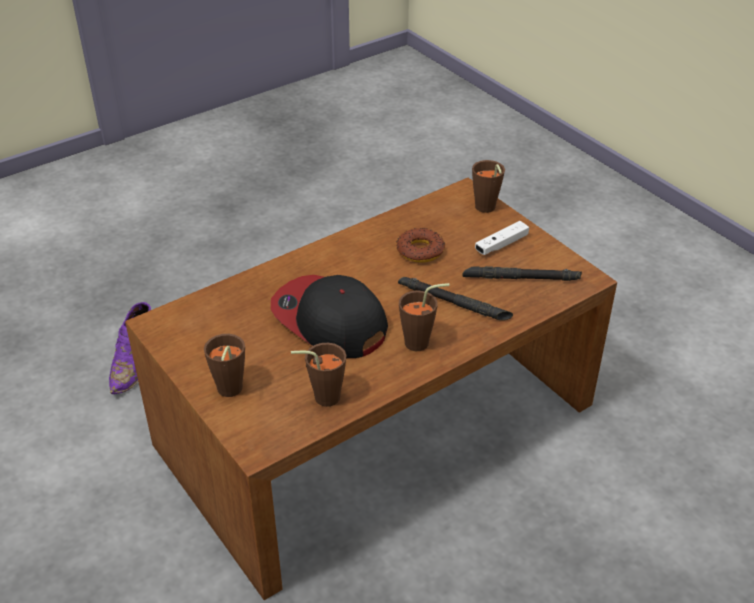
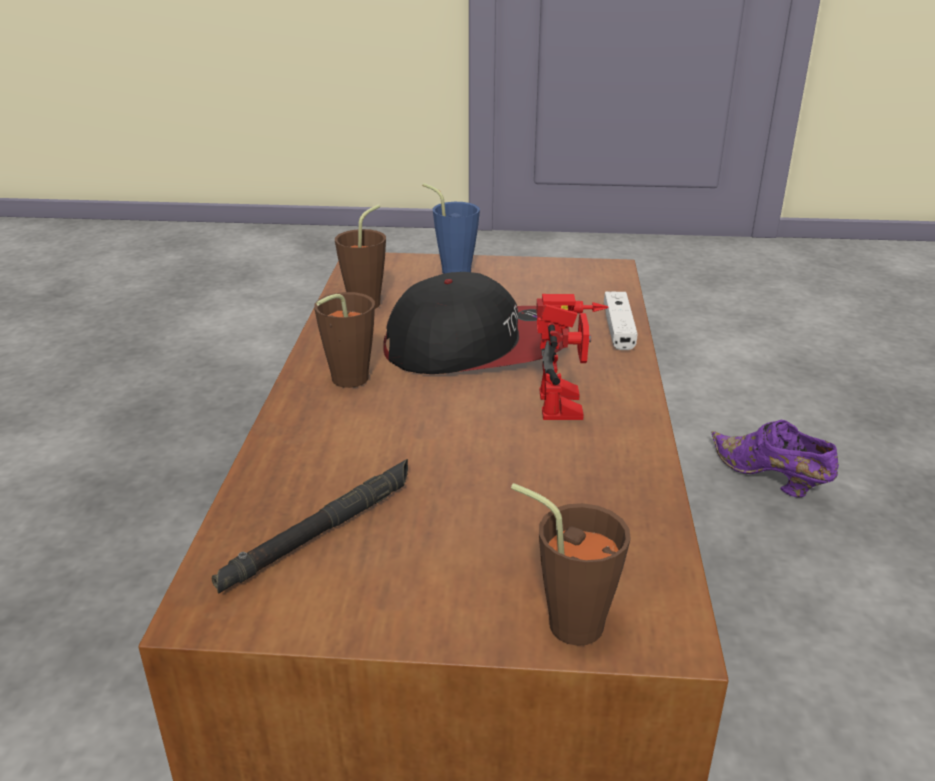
camera: 130 degrees right, 10 degrees down
brown cup [204,334,245,397] -> blue cup [422,183,480,274]
donut [396,228,445,263] -> none
black flashlight [398,277,513,320] -> none
white game controller [475,221,529,255] -> white game controller moved to [604,291,637,350]
none -> toy robot [536,294,608,420]

